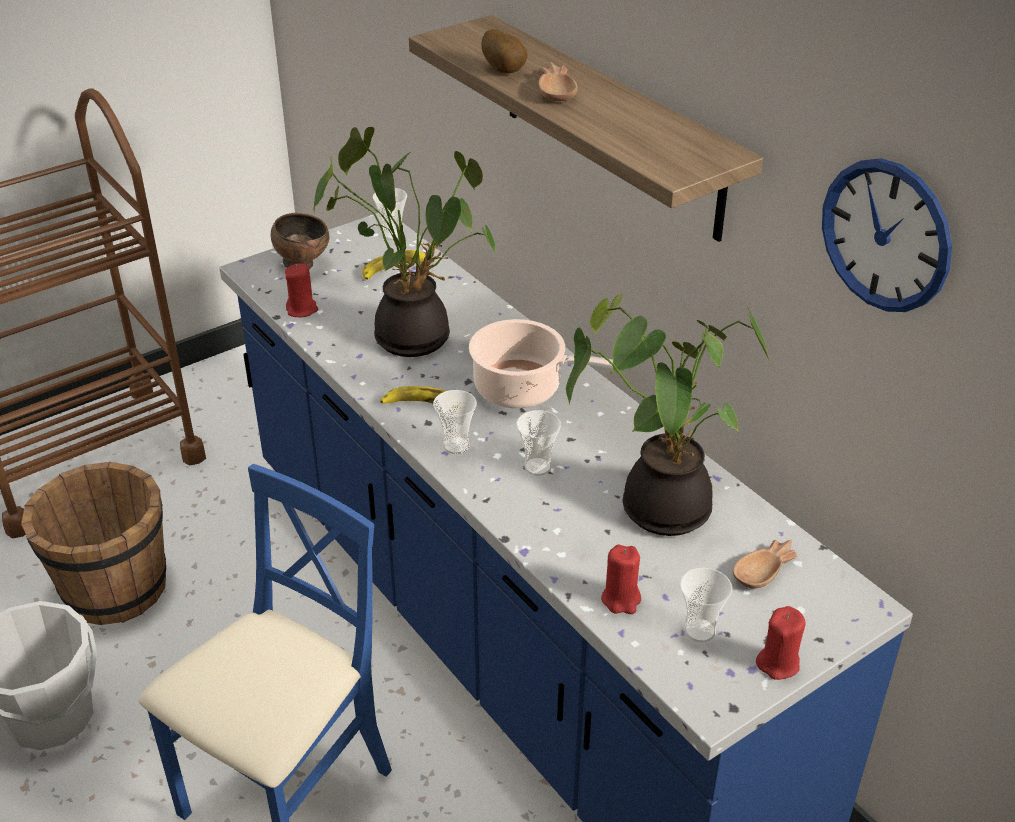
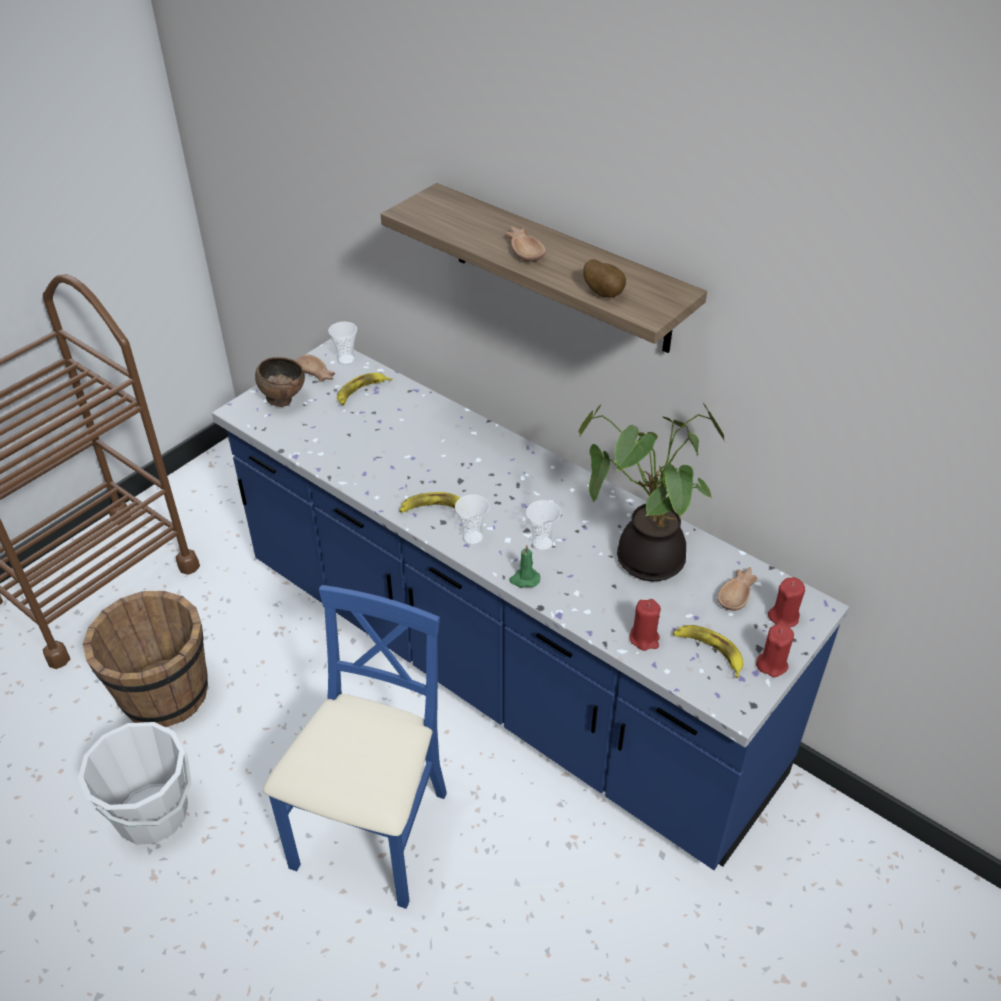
camera: 15 degrees left, 5 degrees up
red candle [285,264,318,317] -> red candle moved to [768,577,805,627]
potted plant [314,127,495,357] -> none
cooking pot [469,319,613,408] -> none
potato [481,29,527,74] -> potato moved to [583,259,626,298]
cup [680,568,732,643] -> banana [673,625,743,678]
wall clock [822,158,952,312] -> none
none -> brown bowl [296,355,335,382]
none -> green candle [509,545,540,588]

